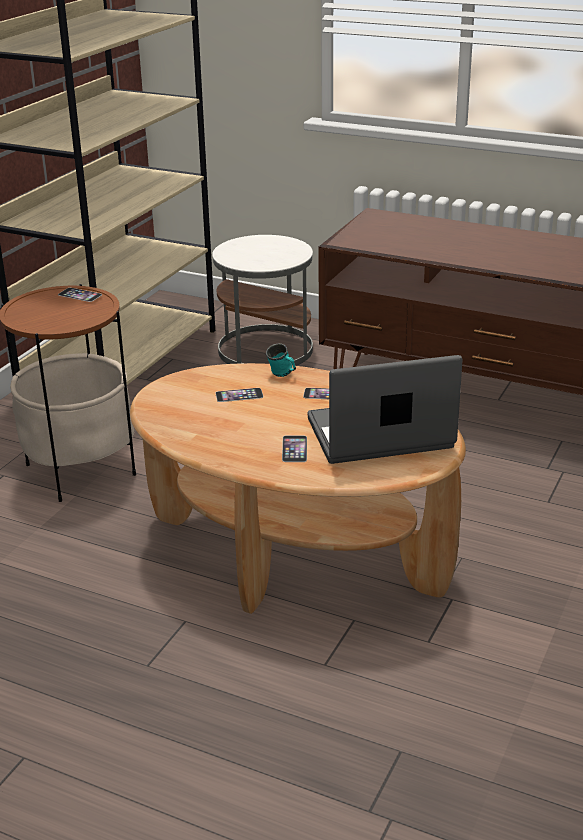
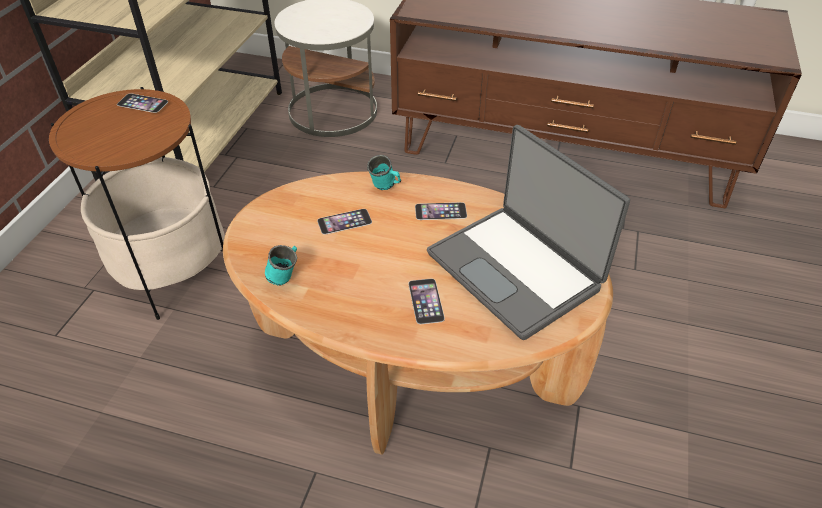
camera: 10 degrees left, 15 degrees up
laptop [308,355,463,464] -> laptop turned 105 degrees counterclockwise [427,125,630,340]
none -> turquoise mug [265,245,297,286]

